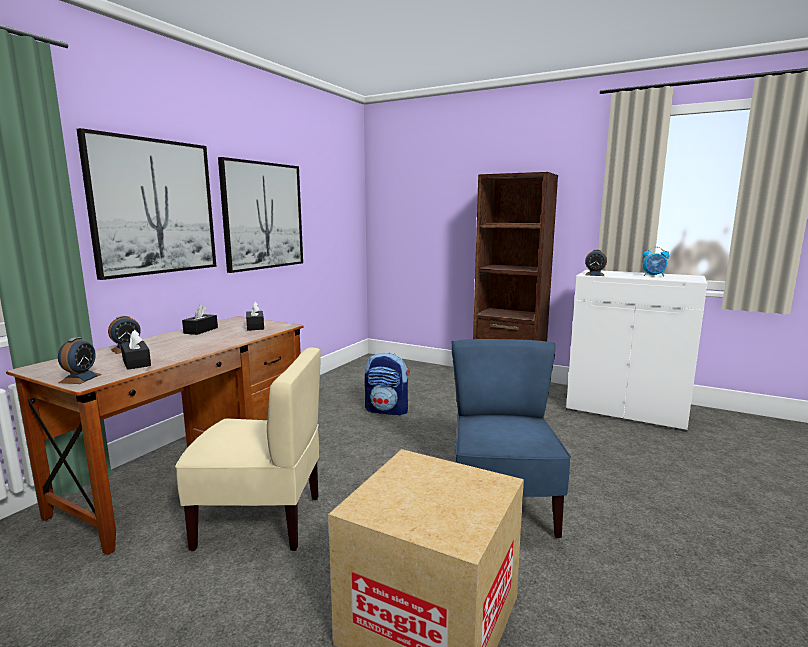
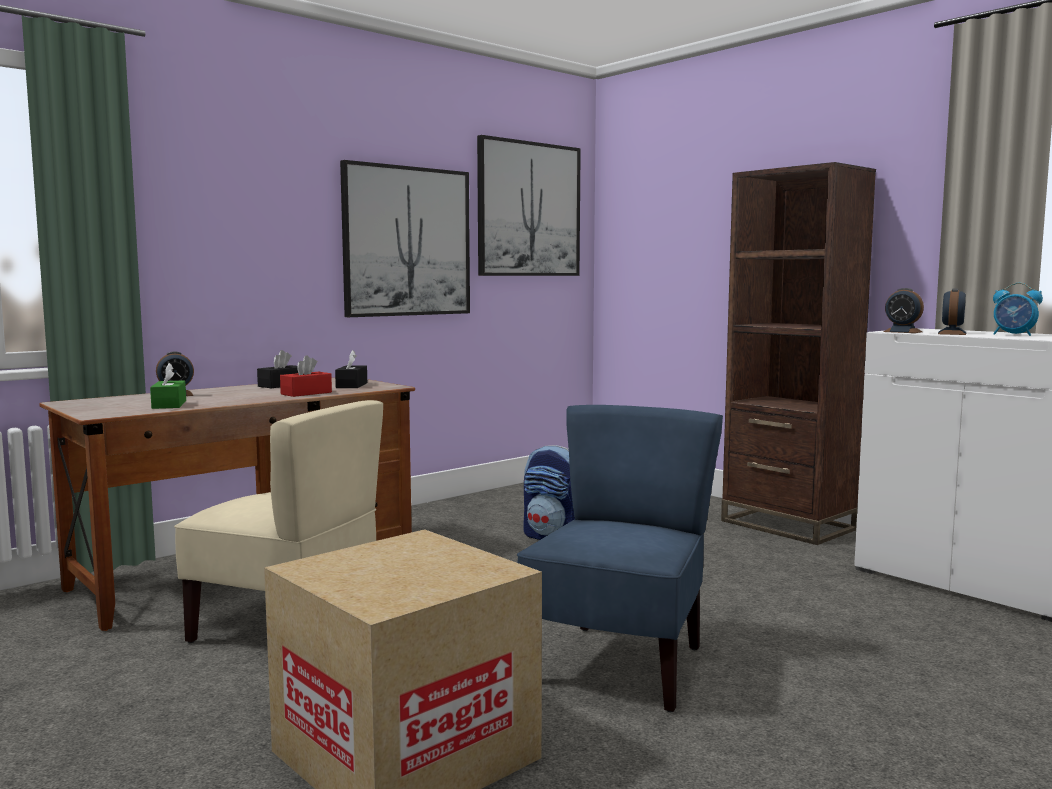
camera: 20 degrees right, 5 degrees down
alarm clock [58,338,102,384] -> alarm clock moved to [938,288,966,335]
picture [77,128,216,280] -> picture moved to [477,135,581,276]
black tissue box [121,330,151,370] -> green tissue box [150,363,186,409]
none -> red tissue box [280,355,332,397]

